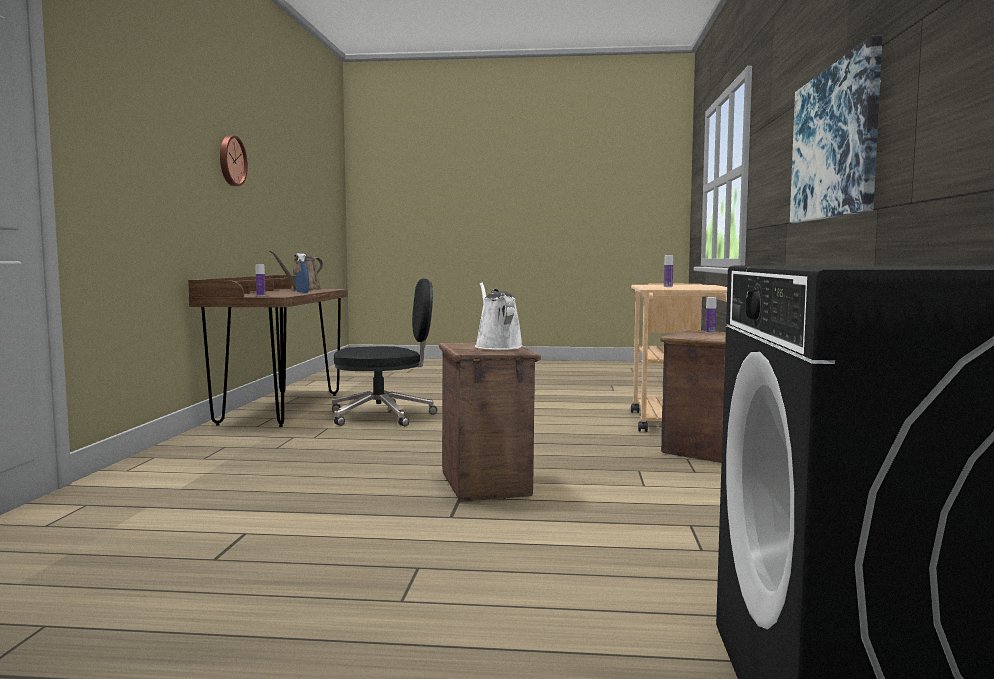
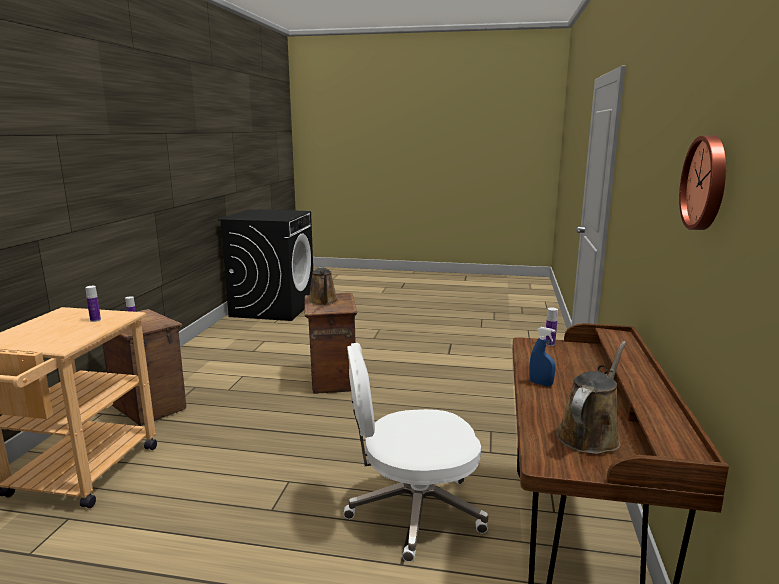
camera: 175 degrees left, 10 degrees up
black office chair [332,279,437,426] -> white office chair [344,343,488,562]
white watering can [475,282,523,350] -> brown watering can [309,267,338,305]
picture [790,35,883,223] -> none

